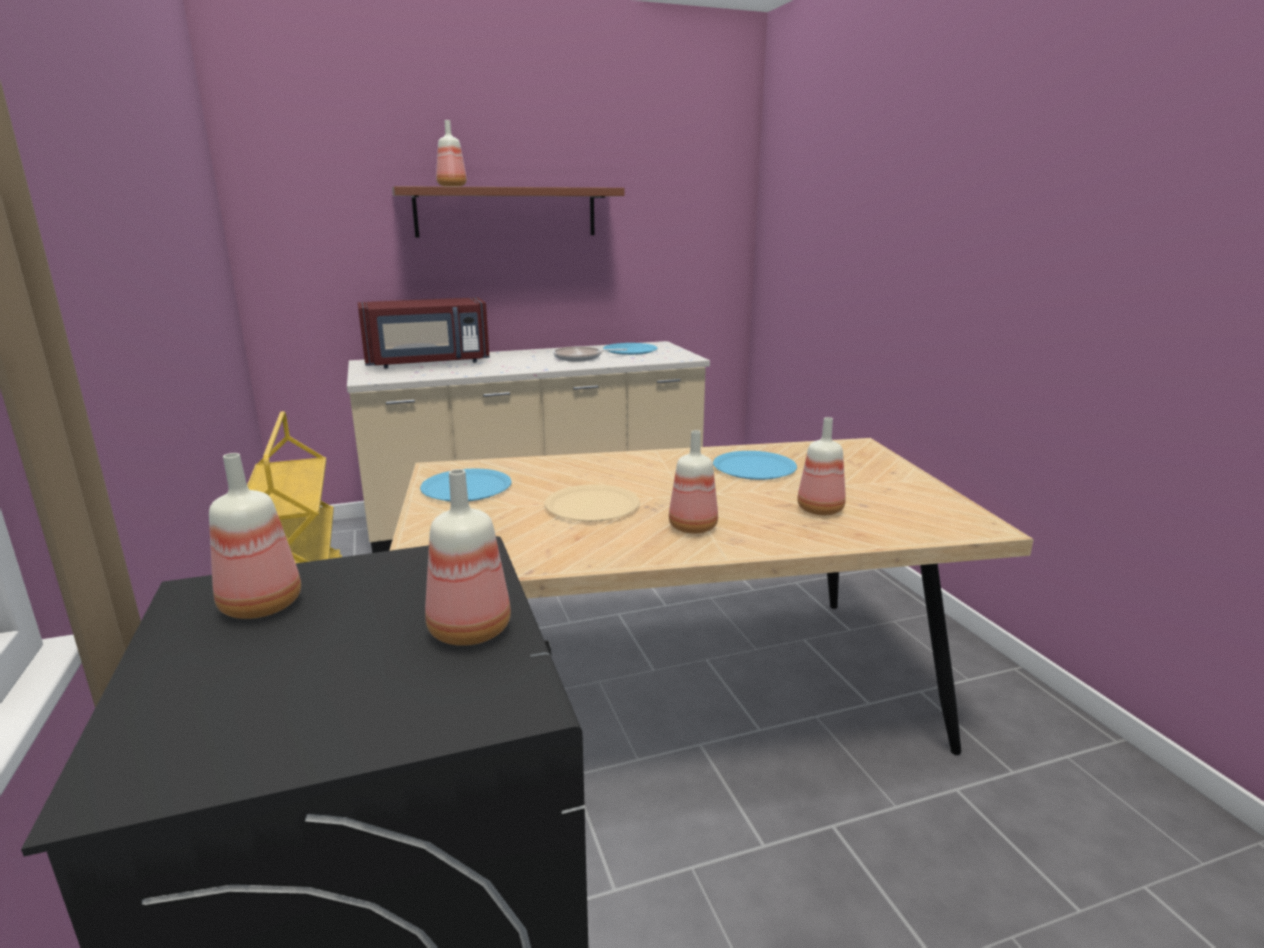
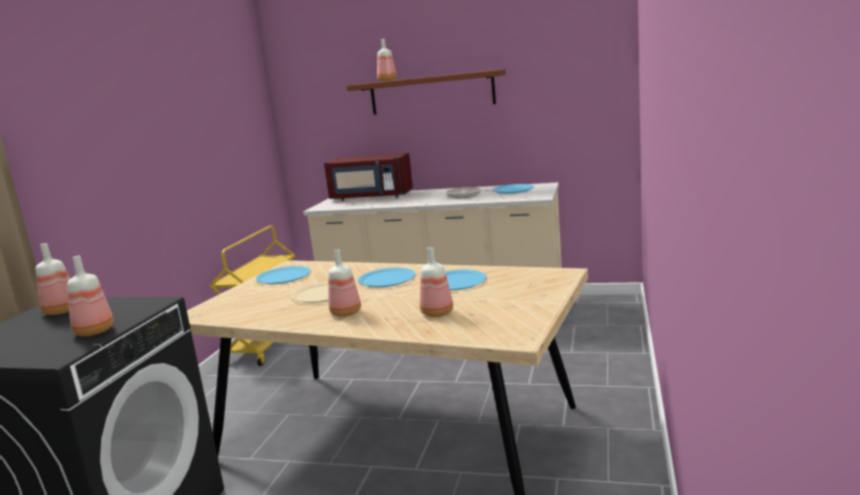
camera: 35 degrees right, 5 degrees down
none -> blue plate [358,268,416,287]

